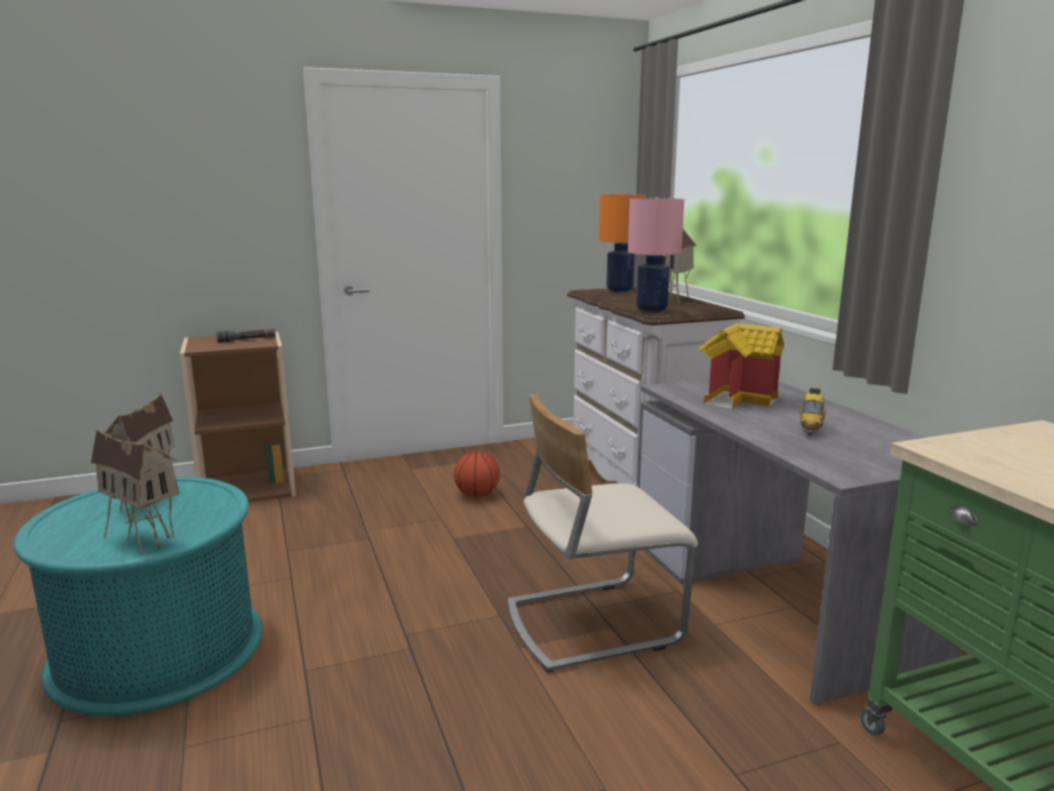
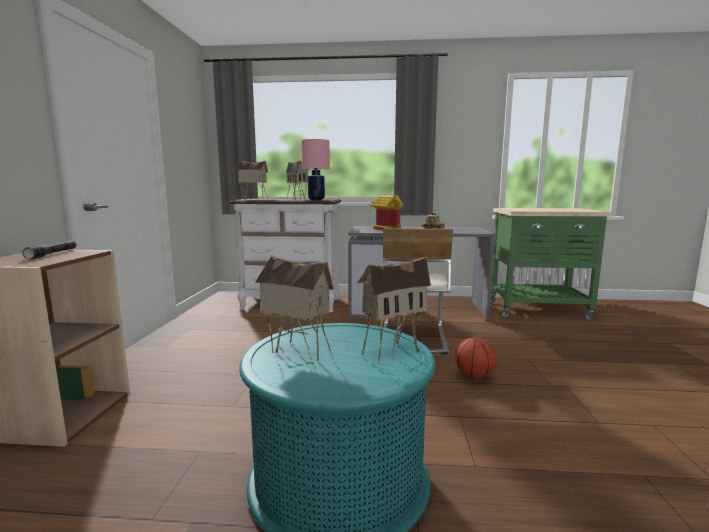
camera: 65 degrees left, 5 degrees down
basketball [454,451,500,497] -> basketball moved to [455,337,497,379]
orange table lamp [599,194,646,292] -> toy house [236,161,268,200]

